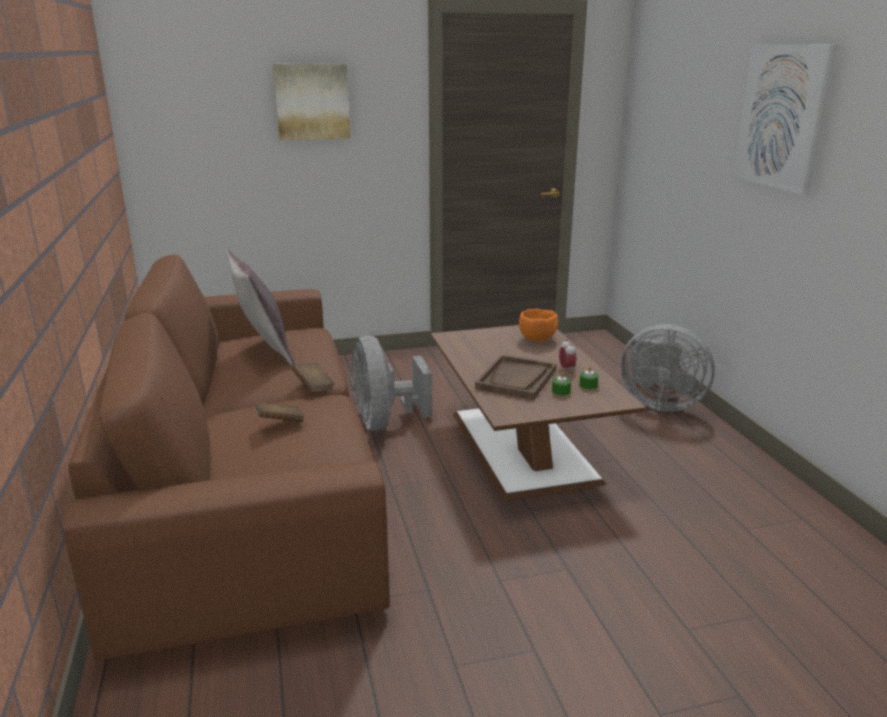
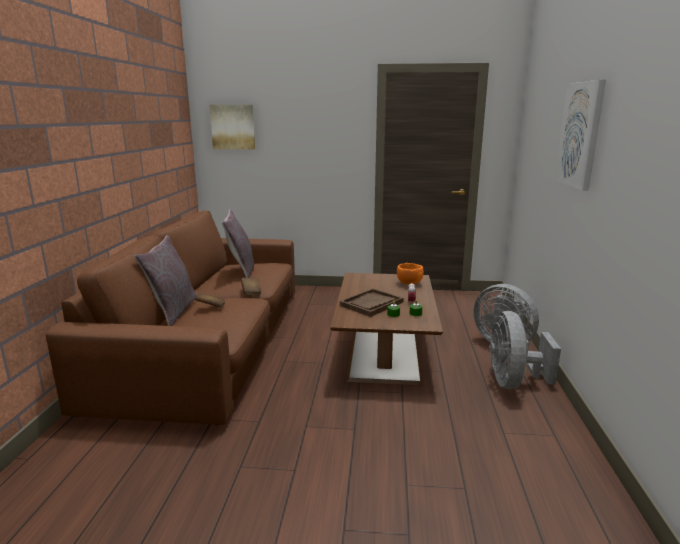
camera: 20 degrees right, 5 degrees down
picture [273,63,350,140] -> picture moved to [209,104,255,149]
grey fan [350,336,432,431] -> grey fan moved to [489,311,561,389]
none -> grey pillow [134,235,197,326]

